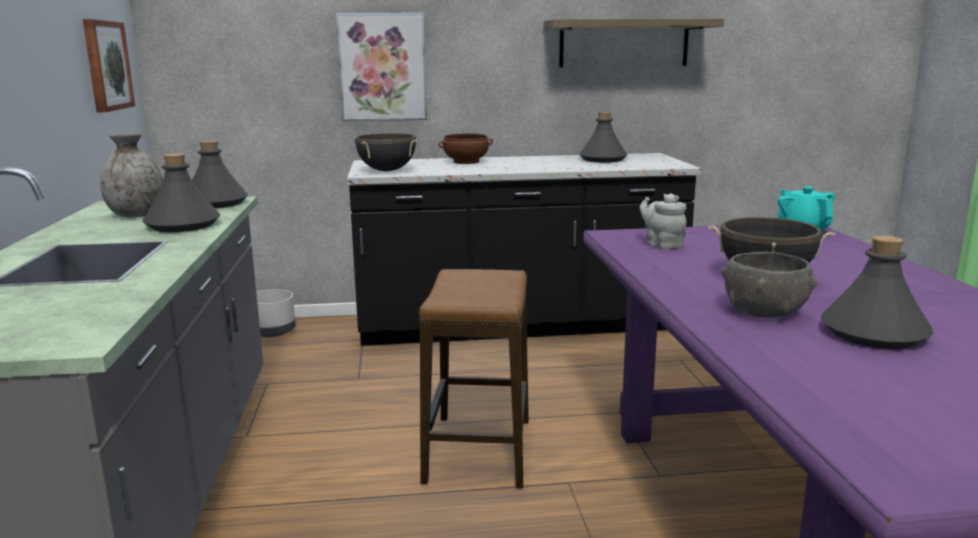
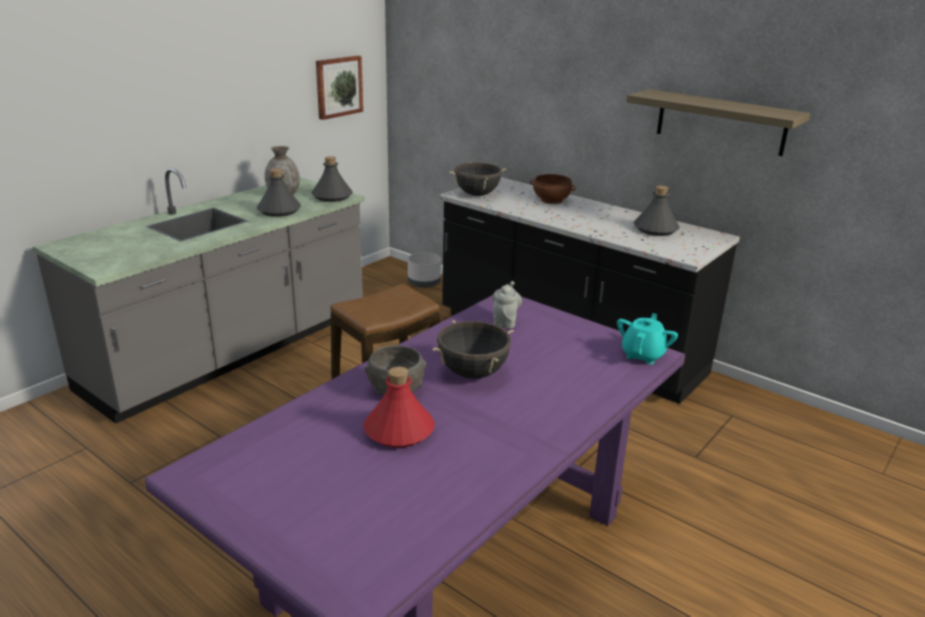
camera: 45 degrees right, 10 degrees up
picture [336,13,427,121] -> none
grey bottle [821,236,933,349] -> red bottle [363,367,434,448]

